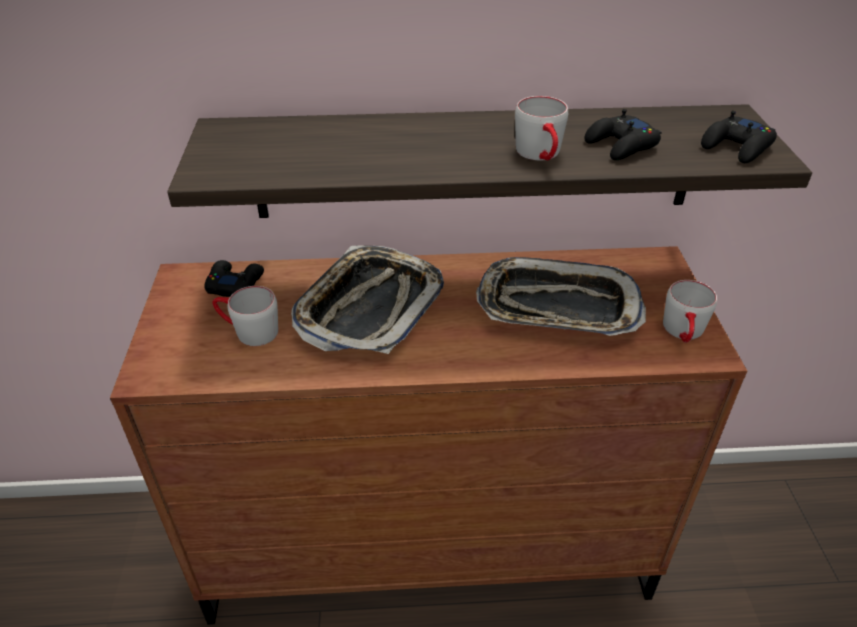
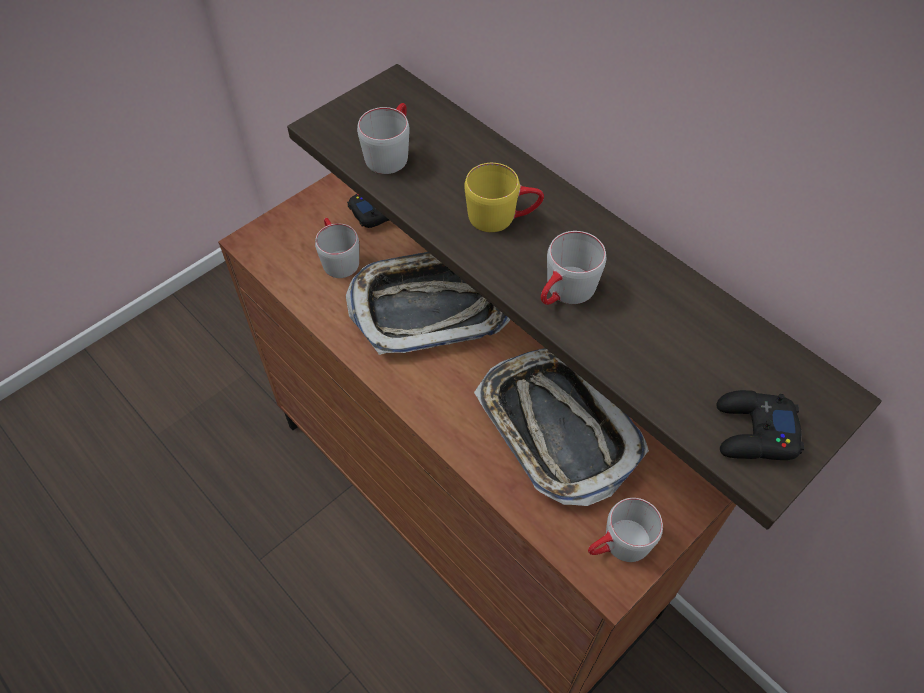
camera: 50 degrees right, 15 degrees up
black game controller [584,109,662,160] -> none
none -> grey mug [357,103,410,174]
none -> yellow mug [464,163,544,232]

